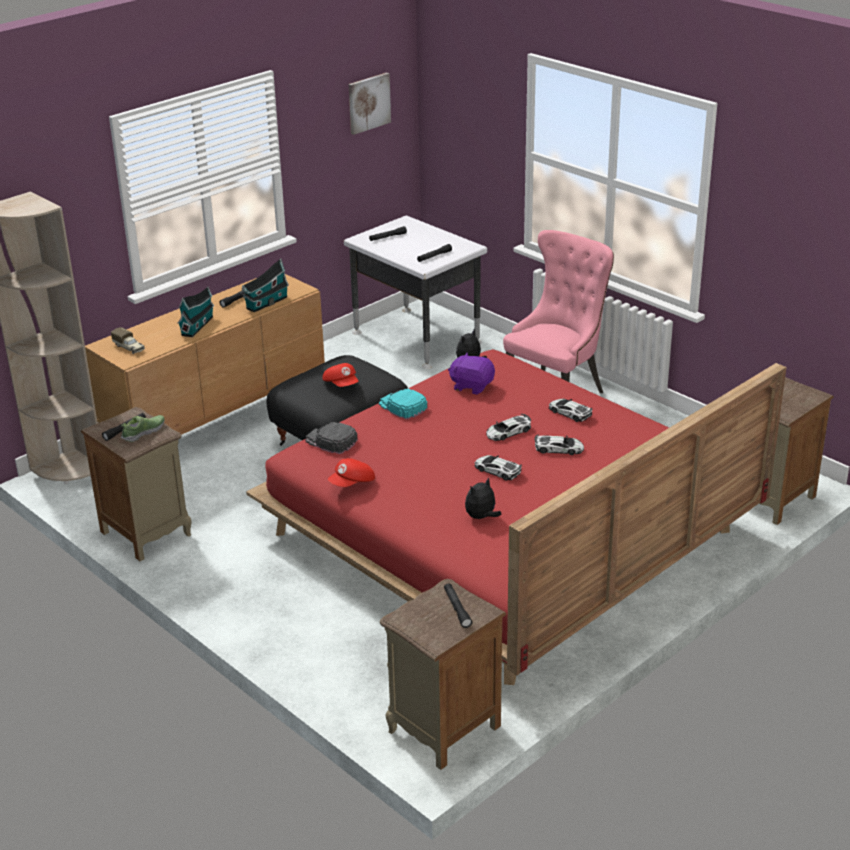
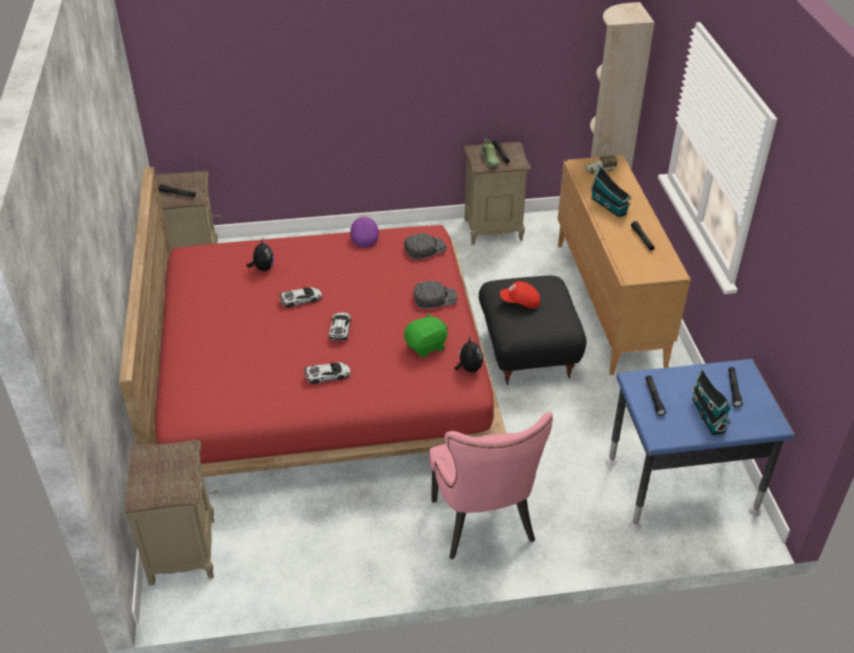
camera: 125 degrees right, 10 degrees up
toy house [242,258,289,312] -> toy house moved to [692,369,732,435]
red cap [328,458,375,487] -> purple cap [350,216,379,248]
white desk [344,215,487,369] -> blue desk [605,359,795,531]
picture [349,73,391,135] -> none
turquoise cap [379,389,427,419] -> black cap [414,281,458,309]
purple plush toy [448,353,495,395] -> green plush toy [404,313,448,358]
toy car [534,434,584,455] -> none

